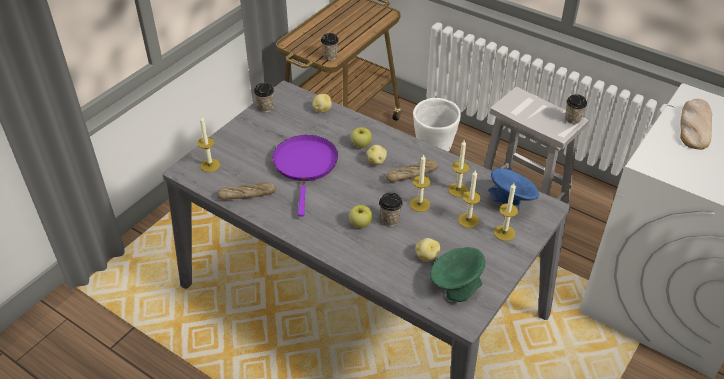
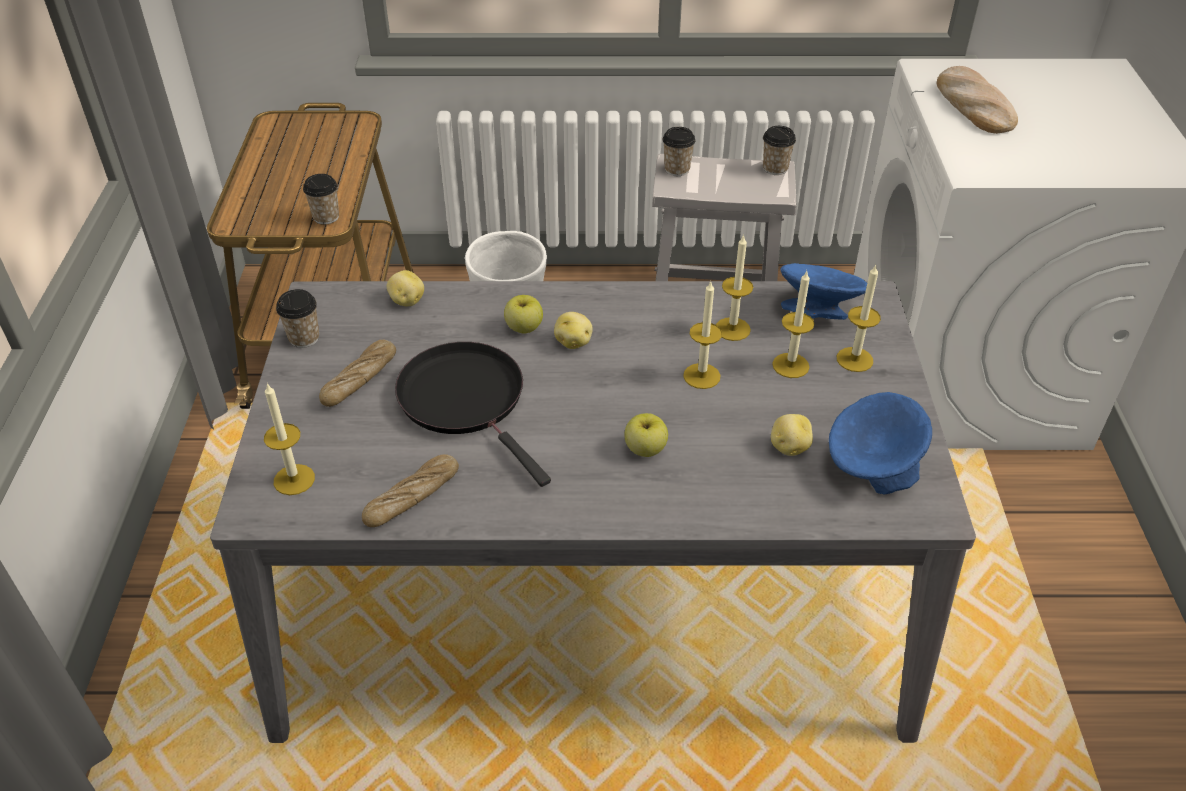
camera: 35 degrees left, 0 degrees up
purple frying pan [272,135,338,217] -> black frying pan [395,342,551,487]
cup [379,193,403,226] -> cup moved to [663,127,695,176]
bread [386,159,438,182] -> bread moved to [319,340,396,407]
green bowl [430,247,485,302] -> blue bowl [829,392,932,495]

